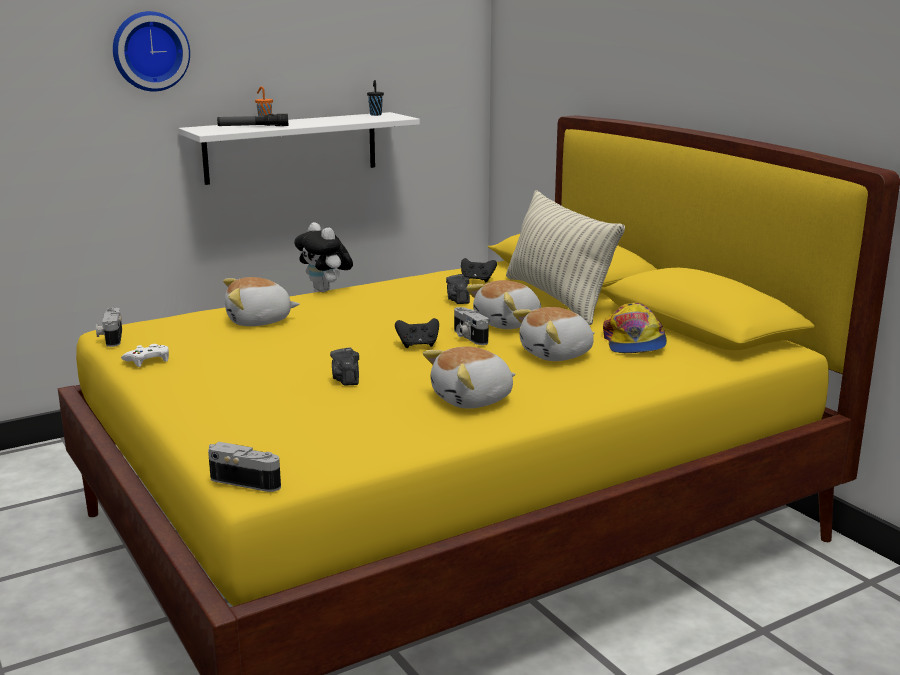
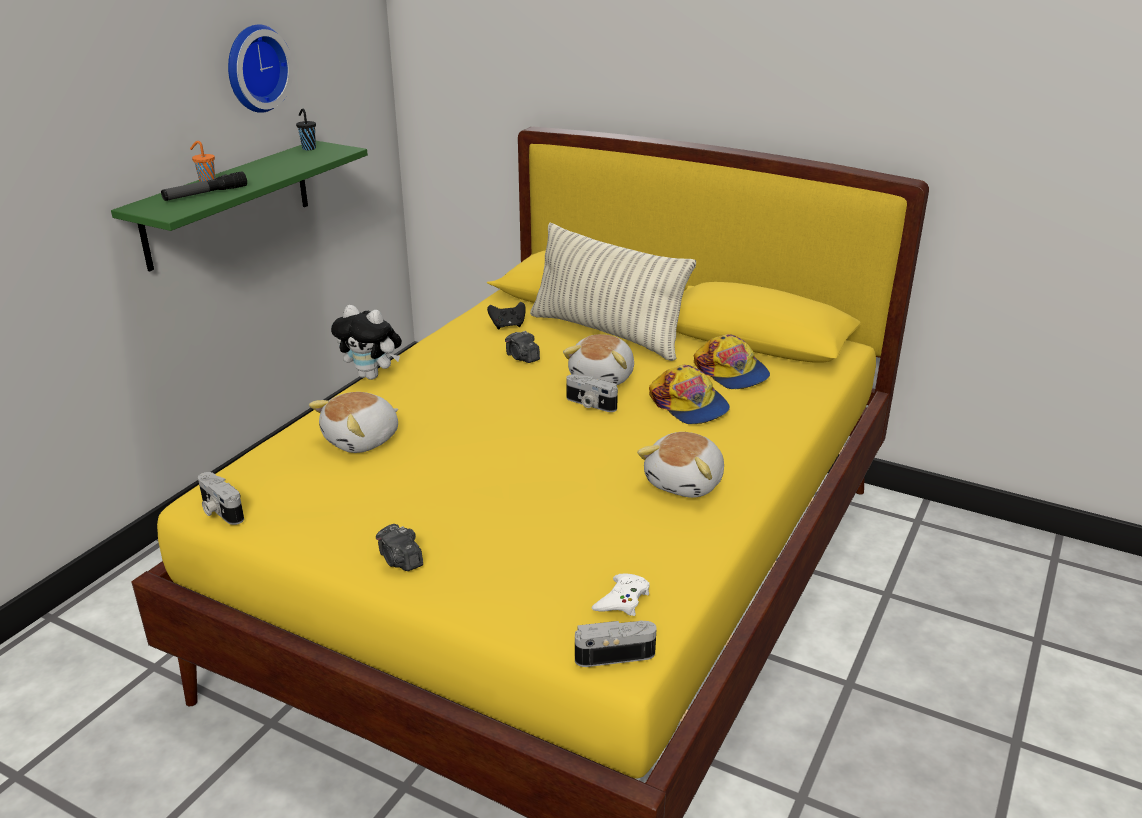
camera: 30 degrees left, 10 degrees up
wall clock [113,11,190,92] -> wall clock moved to [228,24,293,113]
white game controller [121,344,169,367] -> white game controller moved to [592,573,650,616]
white shelf [179,112,420,185] -> green shelf [111,141,368,272]
camera [330,347,359,386] -> camera moved to [376,524,423,571]
black game controller [395,318,439,348] -> none
plush toy [513,307,595,361] -> cap [649,365,730,424]

